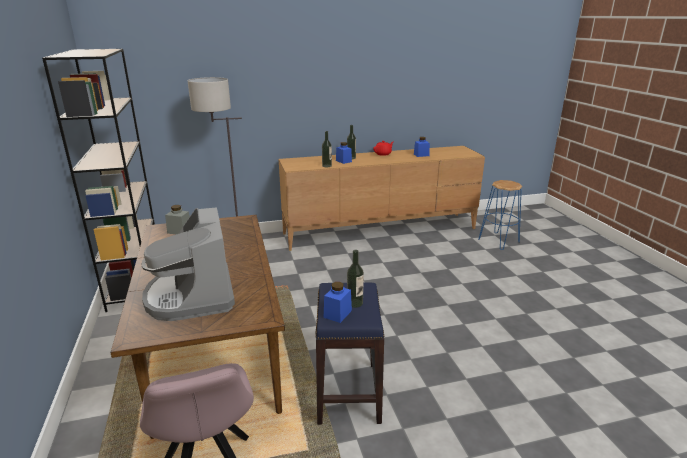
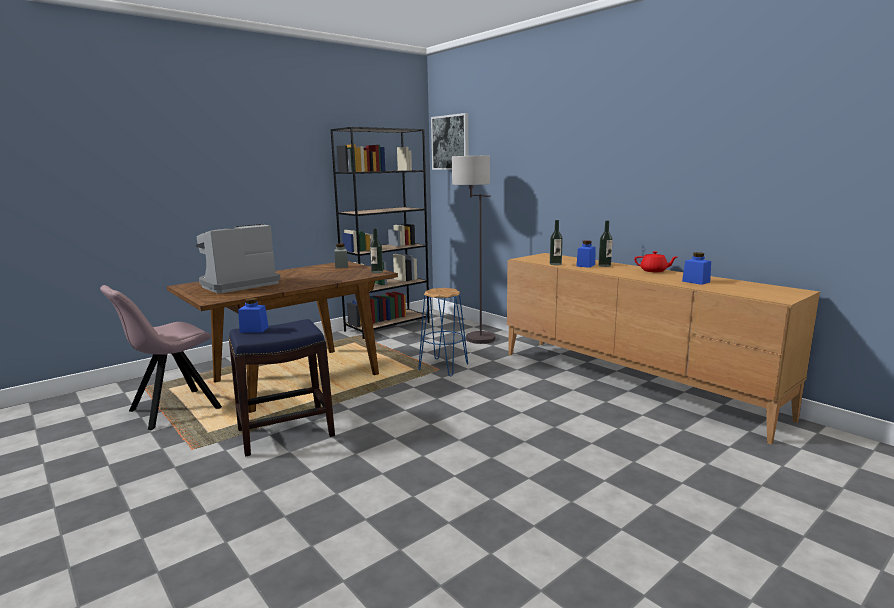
camera: 65 degrees right, 10 degrees down
bottle [347,250,364,308] -> bottle moved to [370,228,383,273]
blue stool [478,180,522,250] -> blue stool moved to [418,288,468,376]
none -> picture [431,113,468,170]

